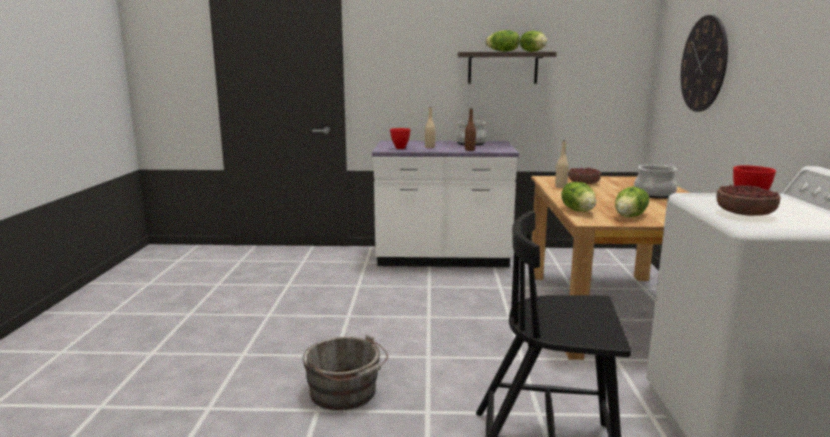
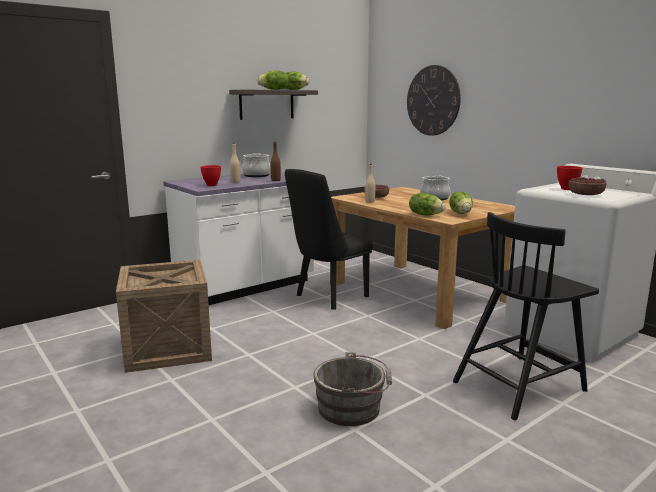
camera: 40 degrees left, 0 degrees up
none -> crate [116,260,212,373]
none -> black chair [285,169,373,310]

